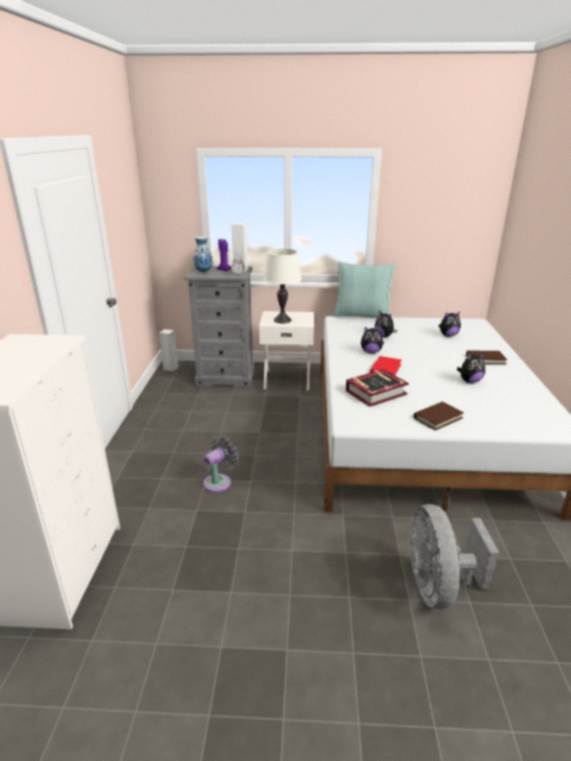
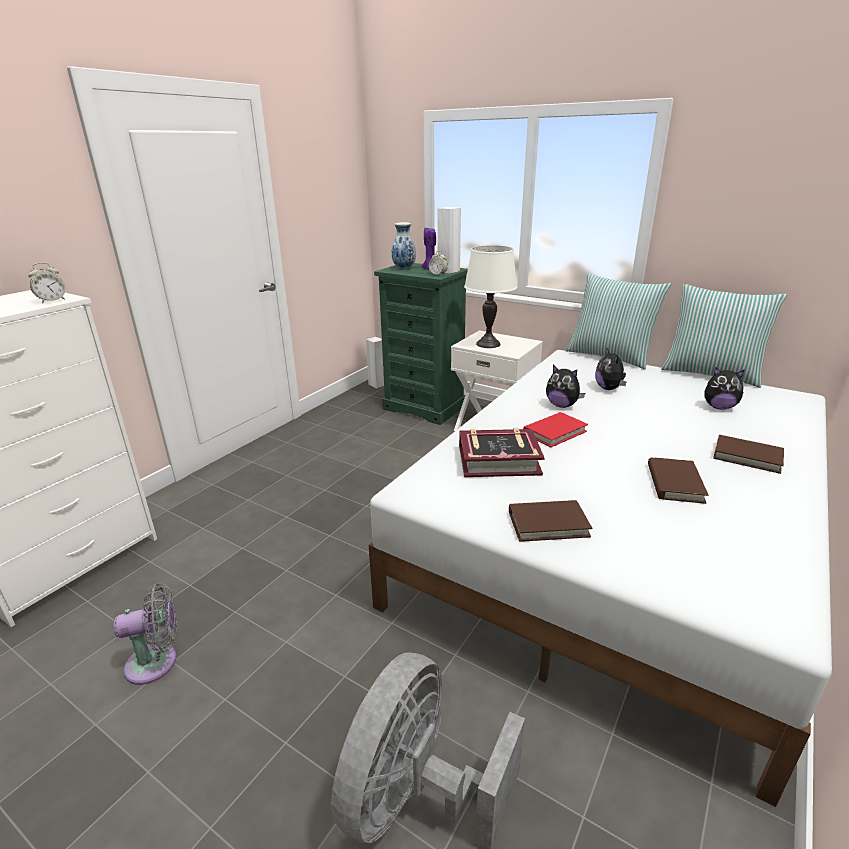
camera: 30 degrees right, 0 degrees up
grey dresser [185,266,255,388] -> green dresser [374,263,468,425]
grey fan [203,434,239,493] -> grey fan moved to [113,583,177,685]
plush toy [457,353,485,383] -> brown book [648,457,708,504]
none -> alarm clock [28,262,66,303]
none -> pillow [661,284,787,388]

